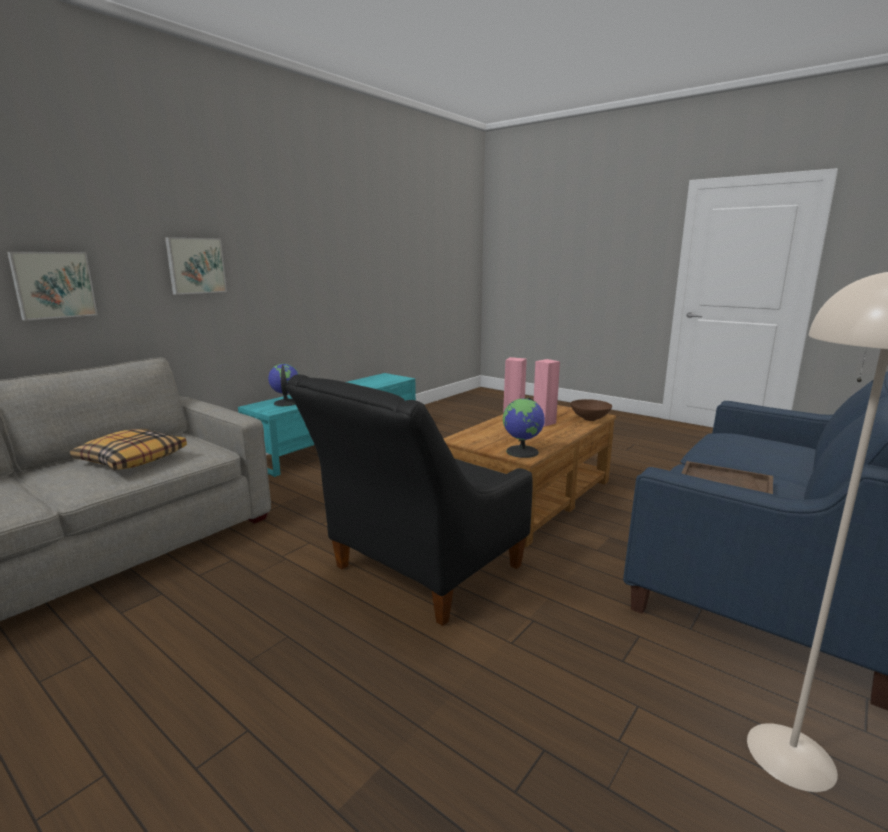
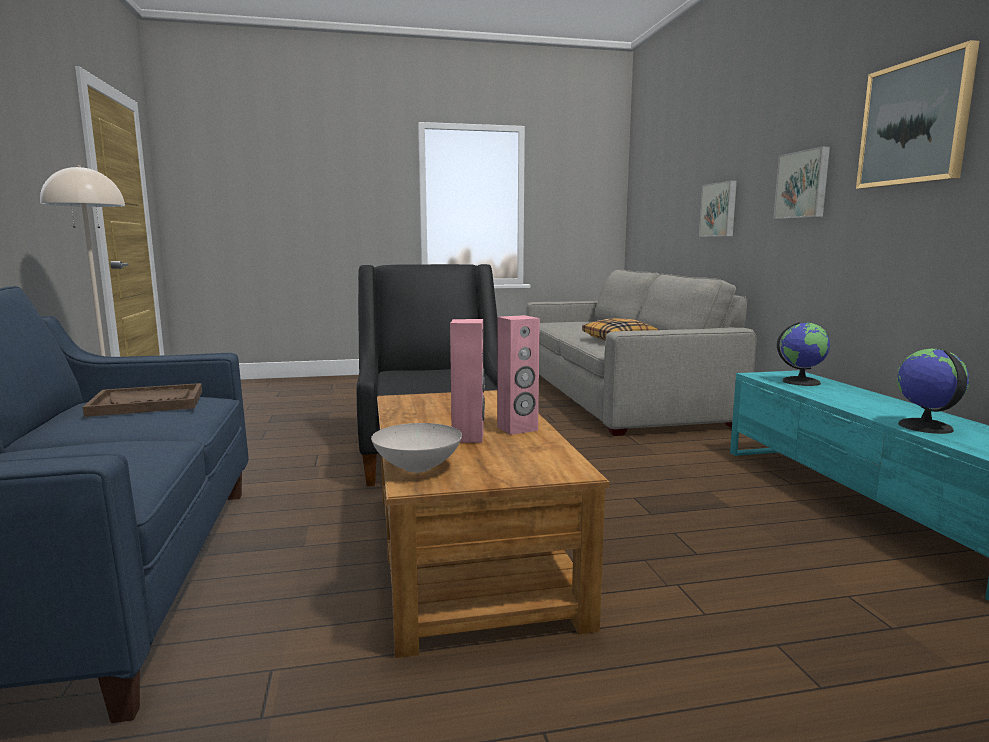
camera: 130 degrees right, 5 degrees down
globe [503,397,545,458] -> globe moved to [897,349,970,434]
brown bowl [570,399,612,421] -> white bowl [371,423,462,473]
none -> picture [856,40,980,189]

